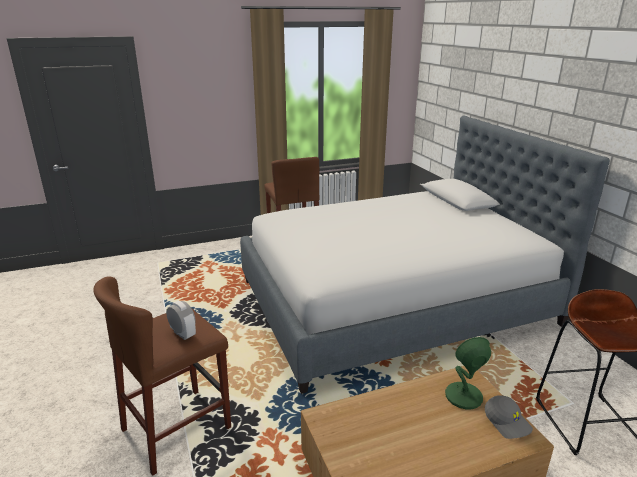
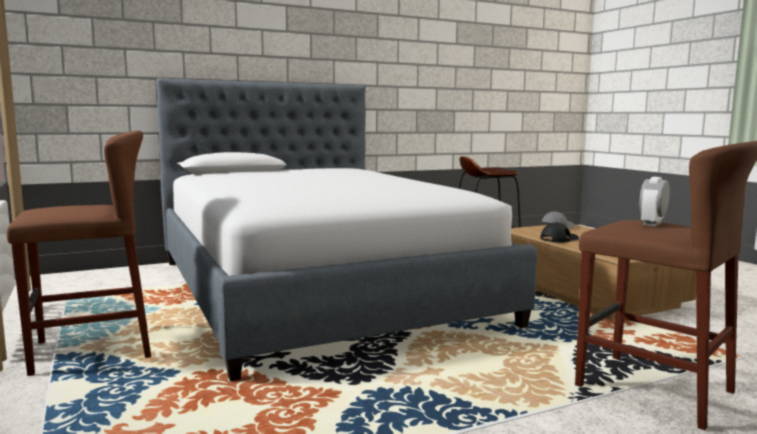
camera: 95 degrees left, 15 degrees down
green table lamp [445,337,491,409] -> none
none -> black cap [540,223,579,243]

